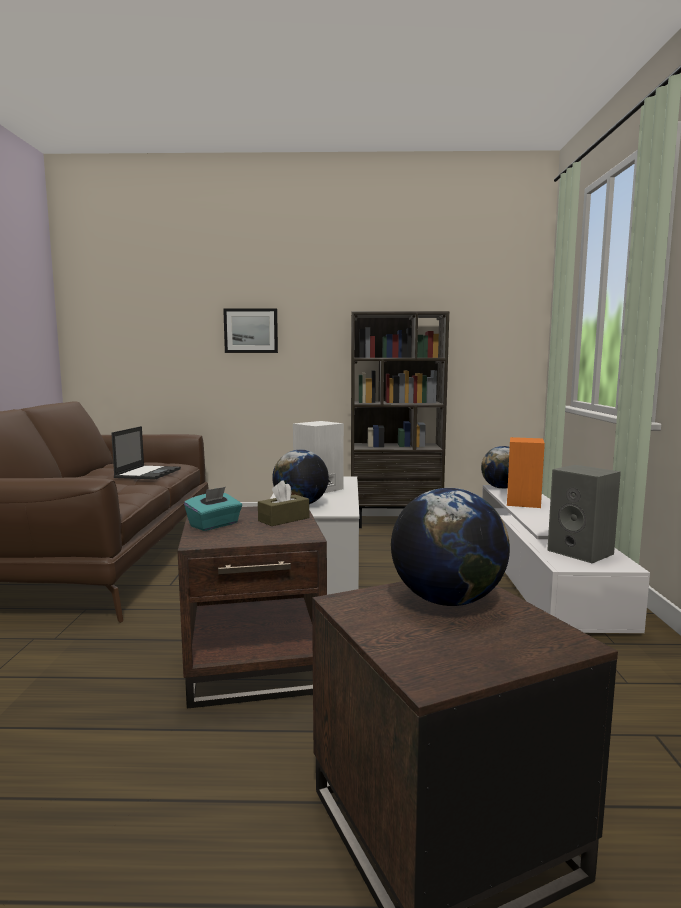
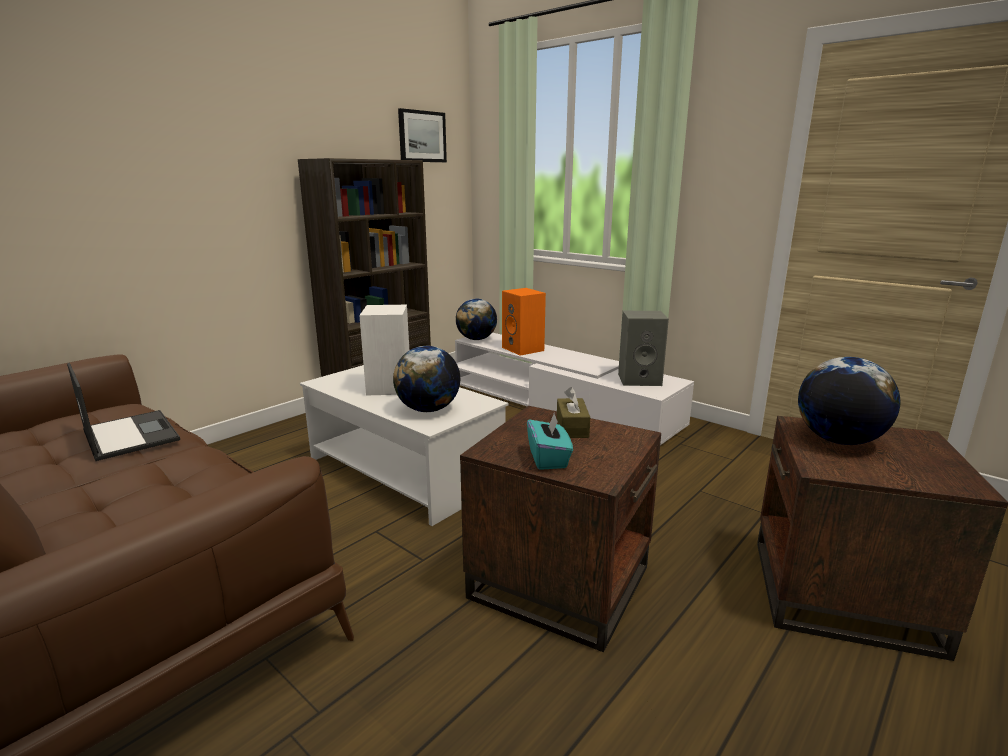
camera: 50 degrees left, 10 degrees up
picture [223,308,278,353] -> picture moved to [398,108,447,162]

